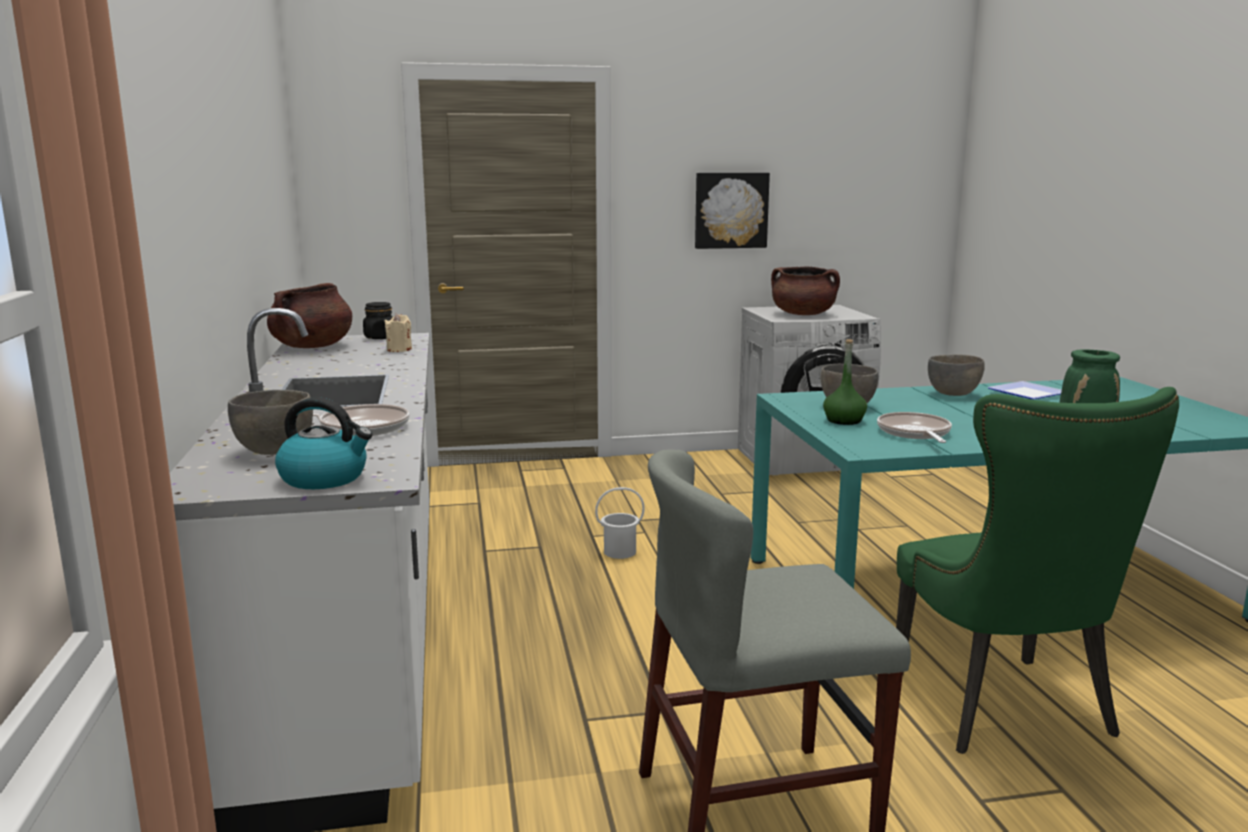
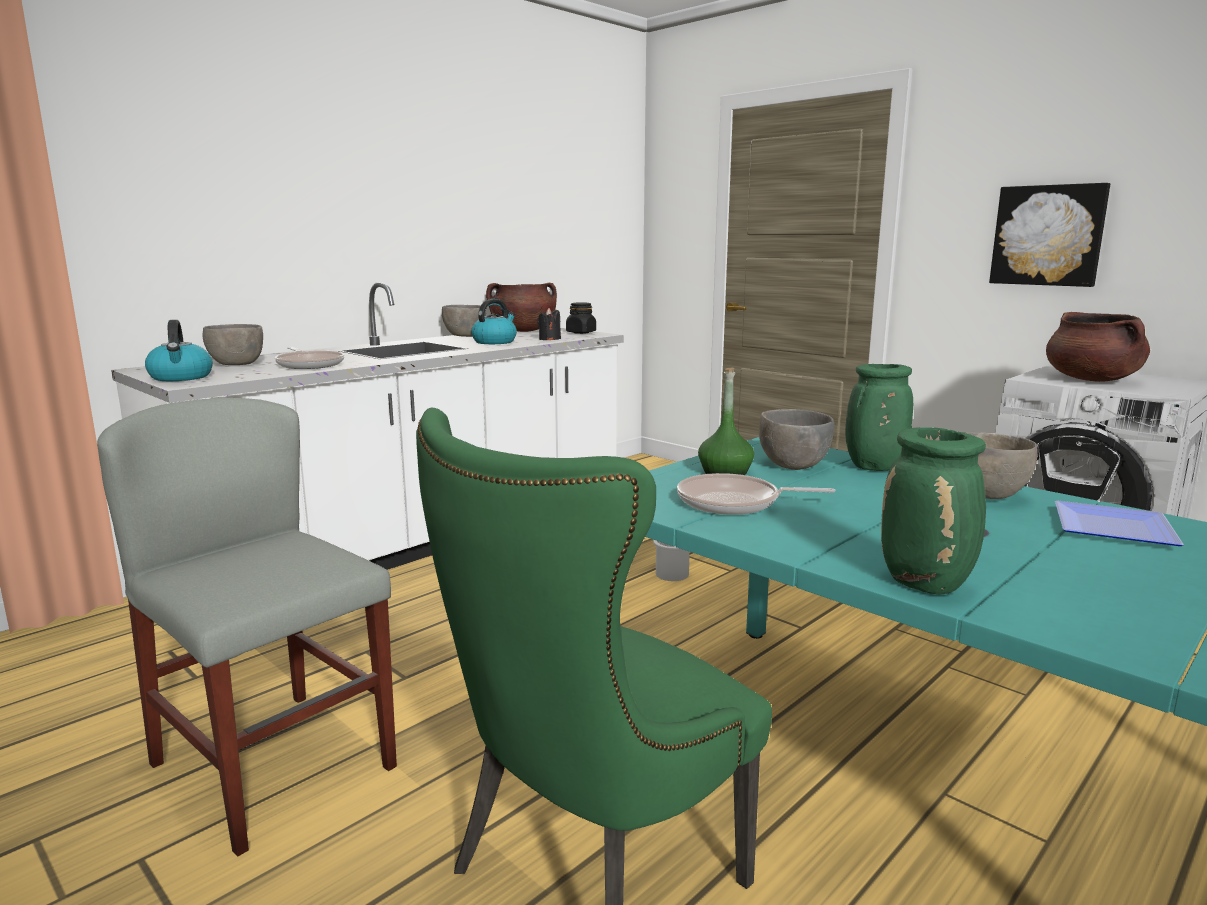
camera: 55 degrees right, 0 degrees up
beige candle [384,313,412,352] -> black candle [537,308,561,340]
frying pan [877,412,952,443] -> frying pan turned 135 degrees counterclockwise [677,473,835,515]
none -> grey bowl [442,305,486,337]
none -> kettle [471,299,517,344]
none -> green vase [845,364,913,471]

